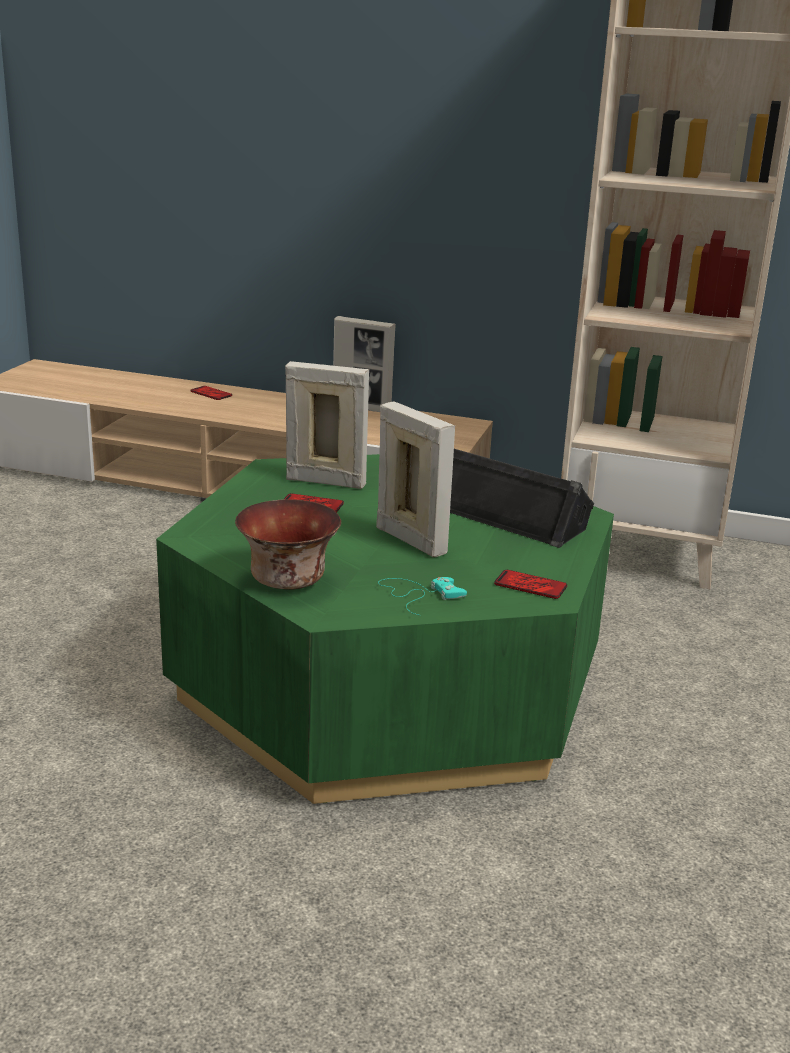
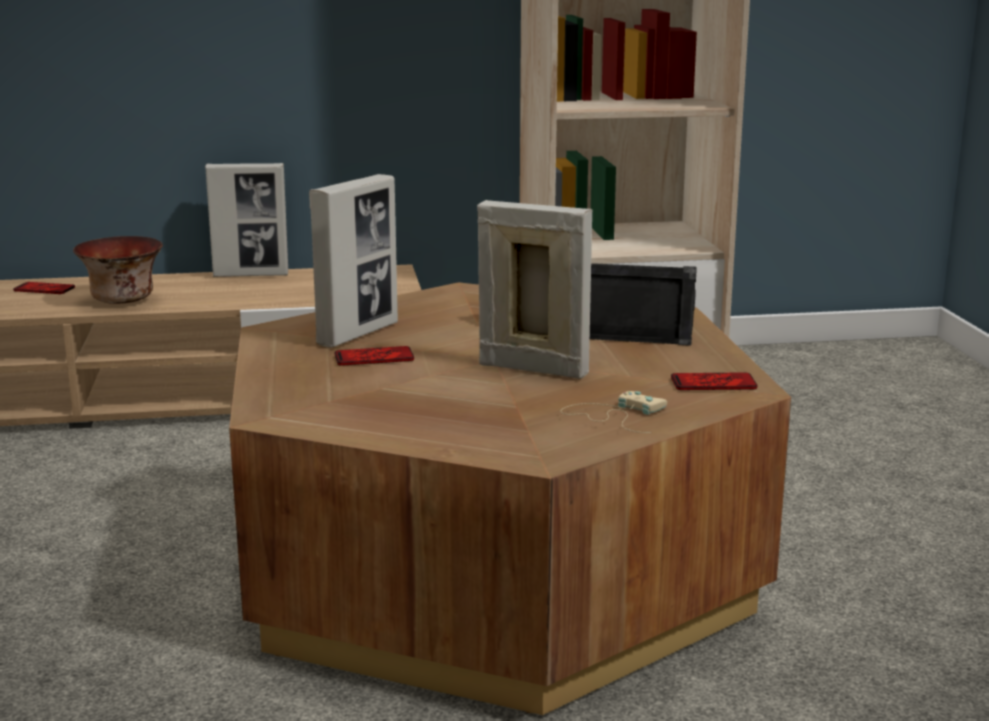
camera: 25 degrees left, 5 degrees down
green coffee table [156,454,614,804] -> brown coffee table [229,283,791,715]
bowl [235,499,341,590] -> bowl moved to [73,236,163,304]
picture frame [285,361,369,489] -> picture frame turned 135 degrees clockwise [309,174,398,348]
turquoise game controller [378,577,467,616] -> beige game controller [561,391,667,433]

